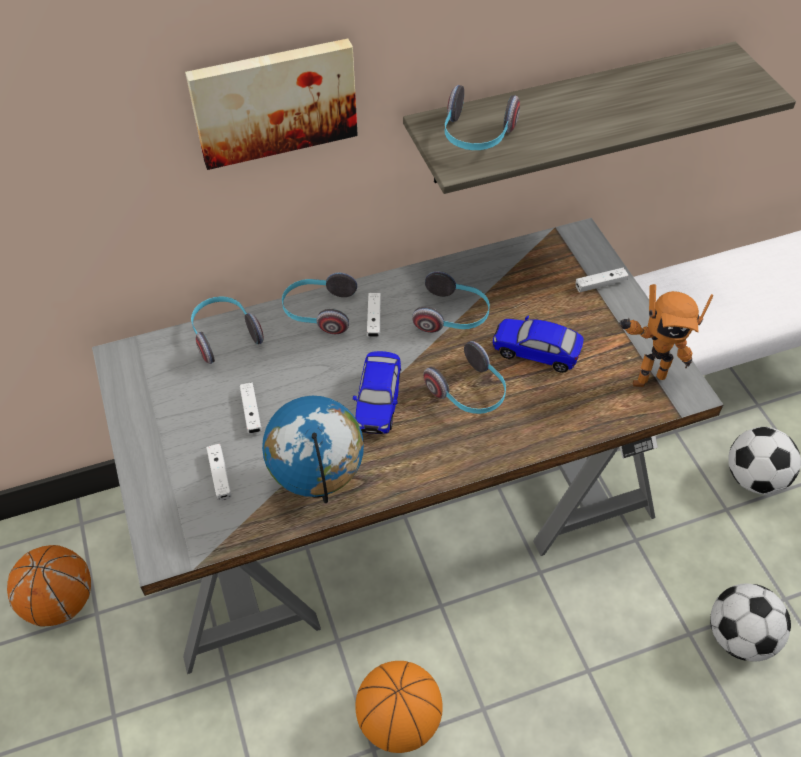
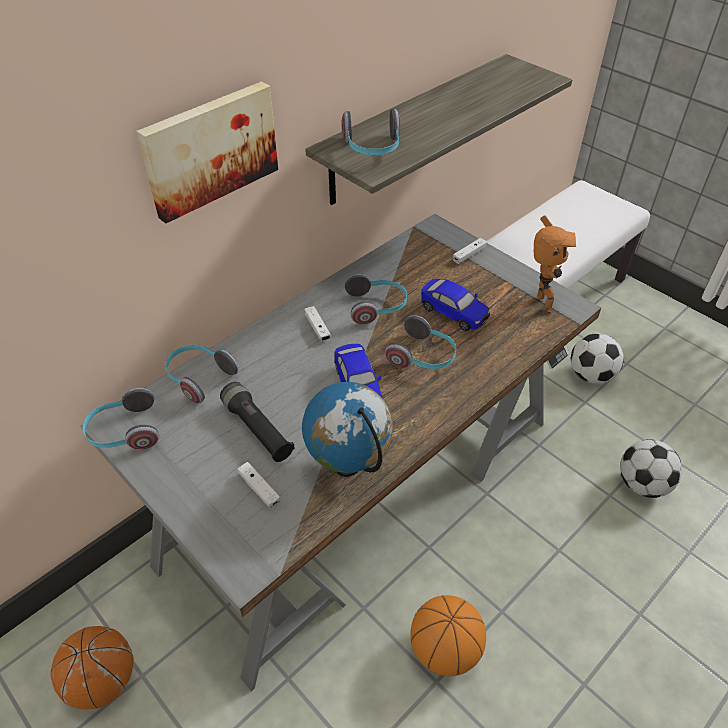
camera: 25 degrees left, 5 degrees down
white game controller [240,383,262,434] -> black flashlight [220,382,295,462]
headphones [282,272,357,334] -> headphones moved to [82,388,159,449]
toy car [493,315,583,373] -> toy car turned 135 degrees counterclockwise [421,279,490,331]
toy robot [618,284,713,387] -> toy robot turned 60 degrees counterclockwise [534,215,576,314]

